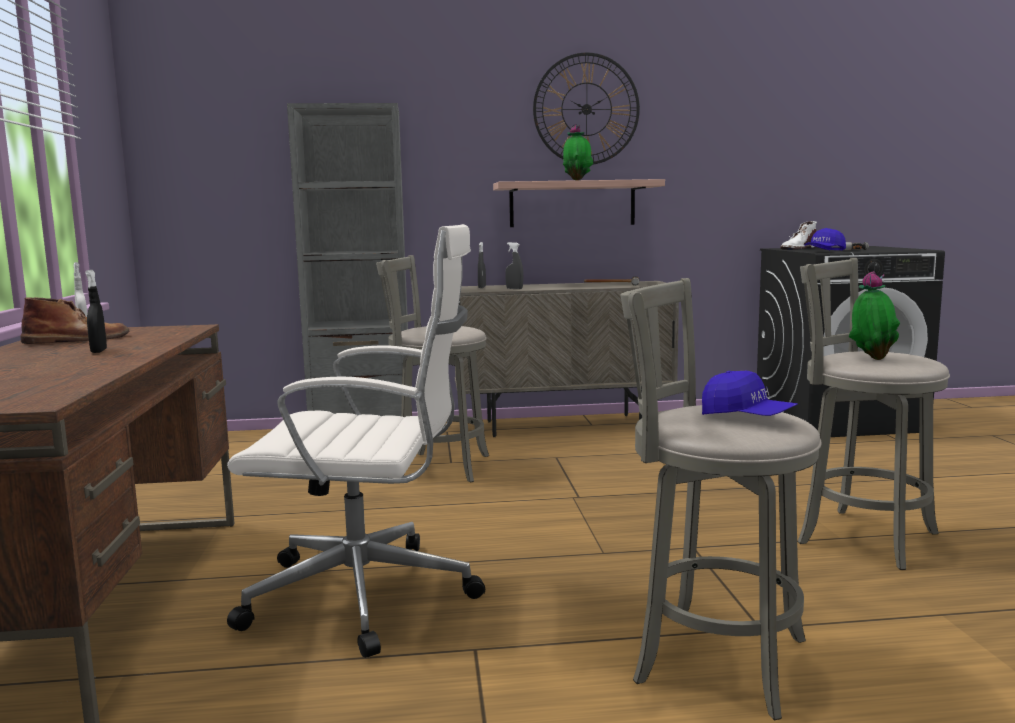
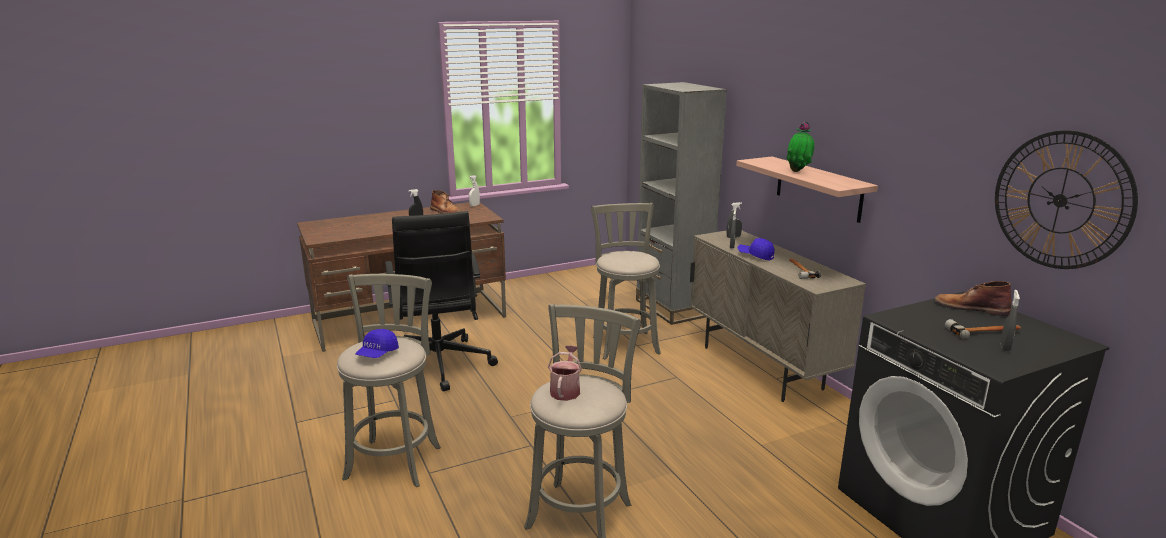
camera: 70 degrees right, 10 degrees up
white office chair [227,224,485,658] -> black office chair [385,211,498,392]
wall clock [533,52,640,164] -> wall clock moved to [995,130,1138,269]
white boot [780,221,817,250] -> brown boot [935,281,1011,316]
blue cap [804,228,846,251] -> blue cap moved to [738,238,775,260]
potted plant [849,271,900,360] -> watering can [548,345,582,401]
none -> grey spray bottle [1000,290,1020,352]

